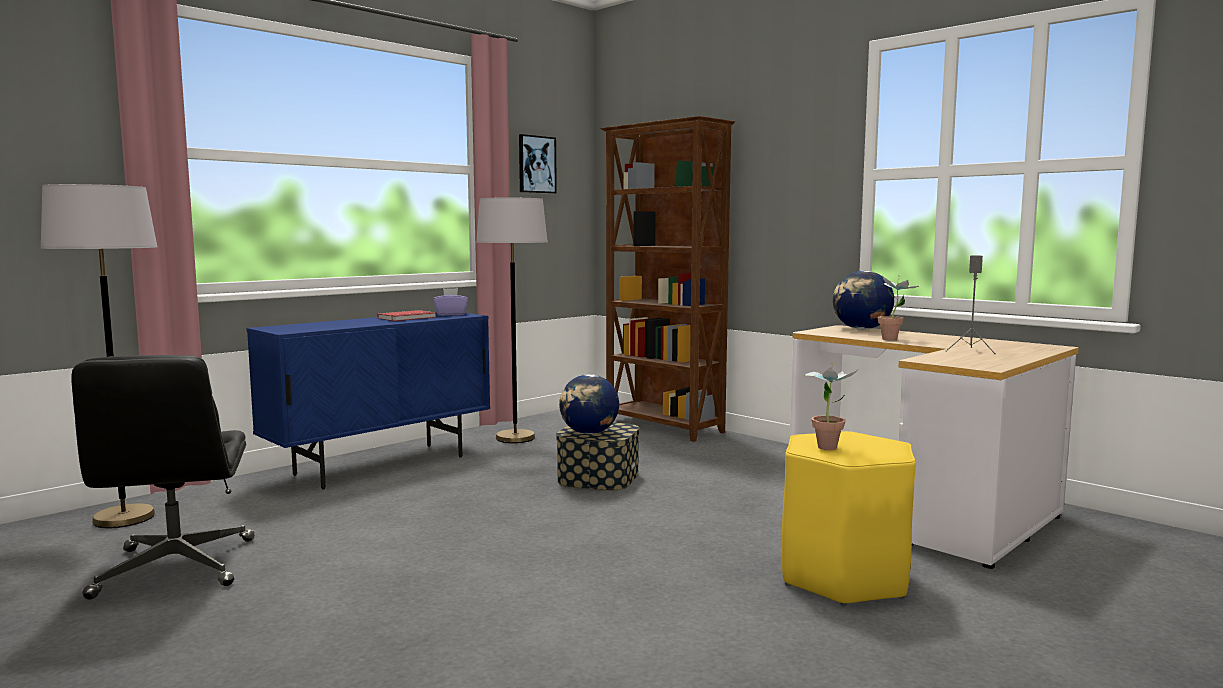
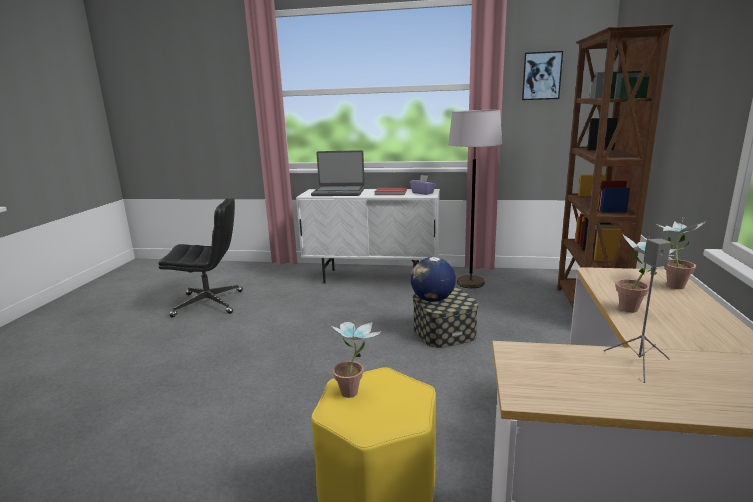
camera: 55 degrees right, 10 degrees up
grey floor lamp [41,184,157,528] -> none
black office chair [71,355,254,600] -> black office chair turned 135 degrees counterclockwise [158,198,243,318]
blue cabinet [246,313,490,489] -> white cabinet [296,189,440,284]
globe [833,271,894,330] -> potted plant [655,217,706,289]
none -> laptop [311,150,365,196]

